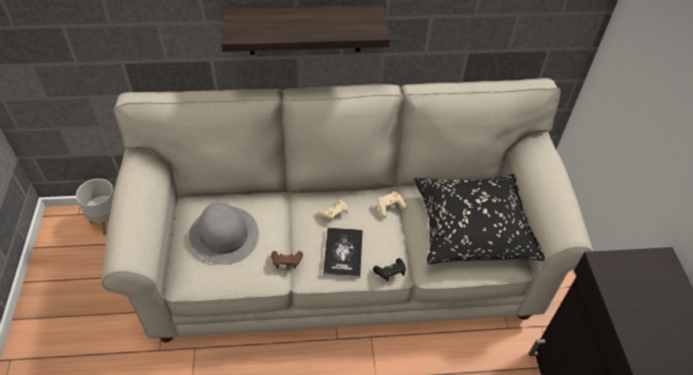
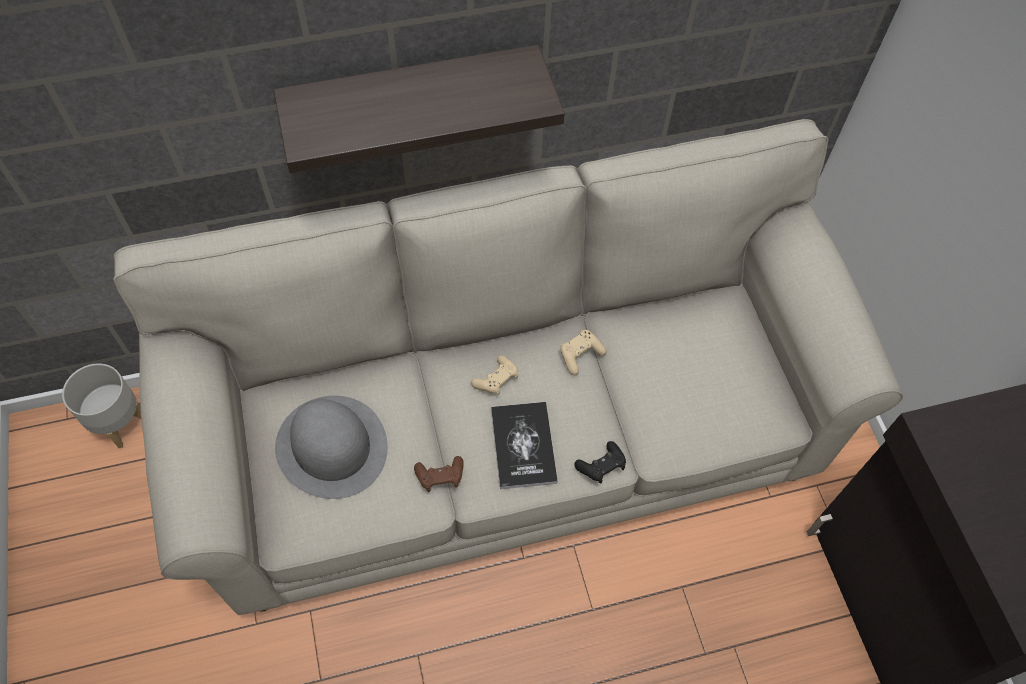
camera: 10 degrees left, 10 degrees up
black pillow [413,174,545,264] -> none

